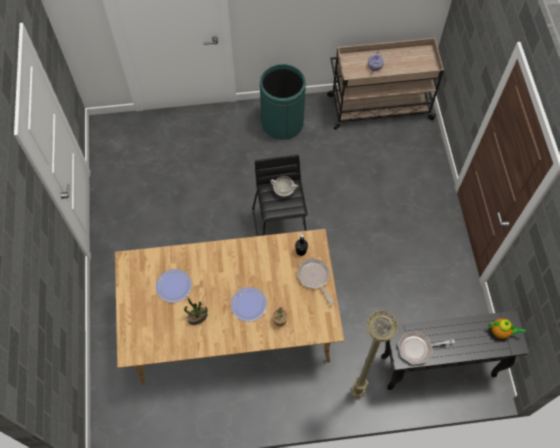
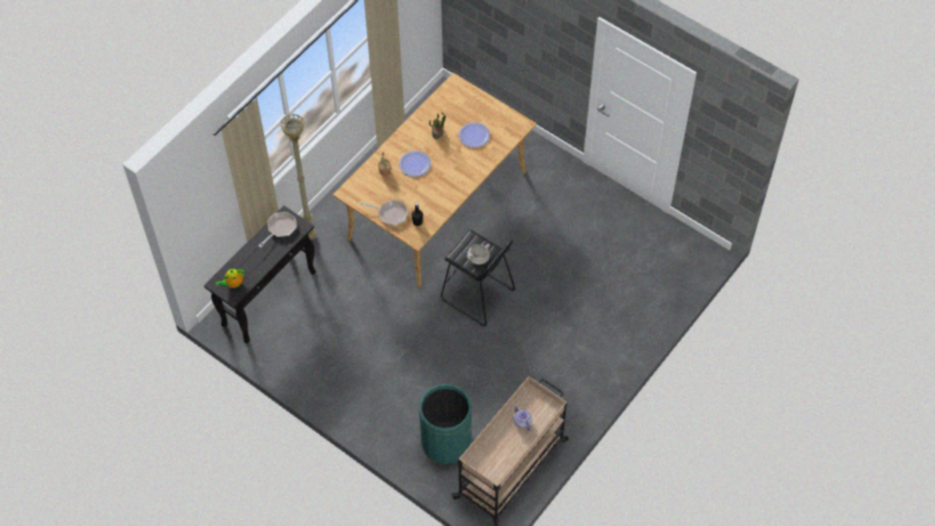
camera: 135 degrees right, 5 degrees down
green trash can [260,64,306,140] -> green trash can moved to [419,384,472,464]

